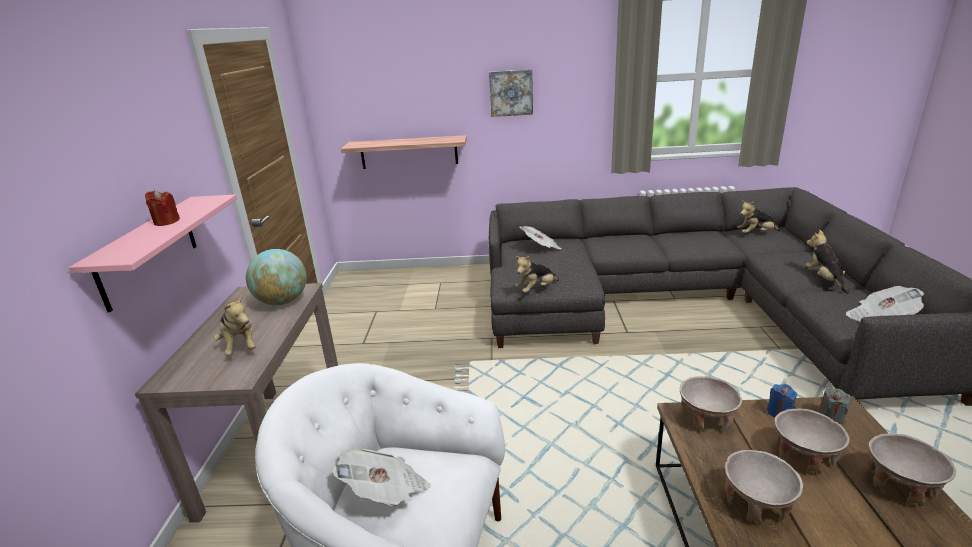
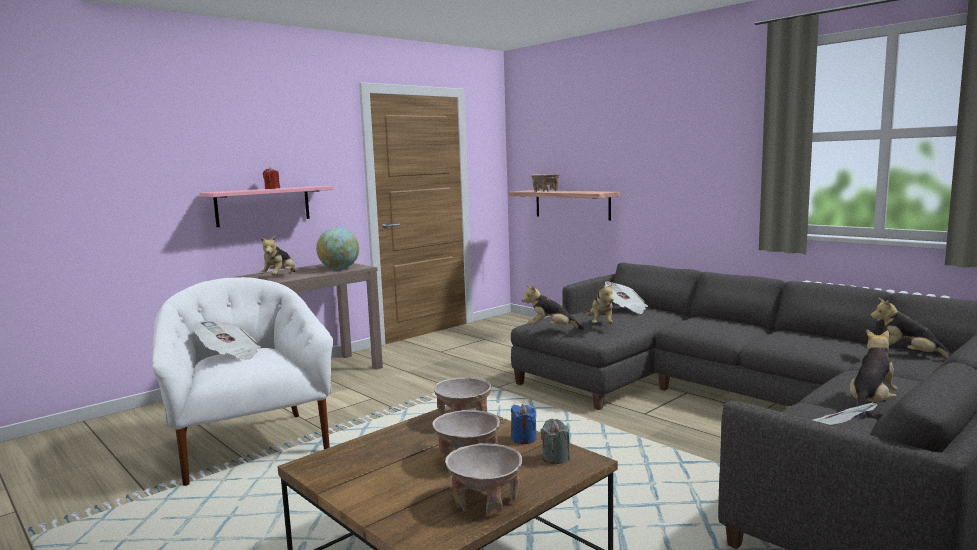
camera: 45 degrees right, 15 degrees down
picture [489,69,533,117] -> none
beige bowl [725,450,803,525] -> beige bowl moved to [531,174,560,192]
none -> plush toy [586,282,614,324]

